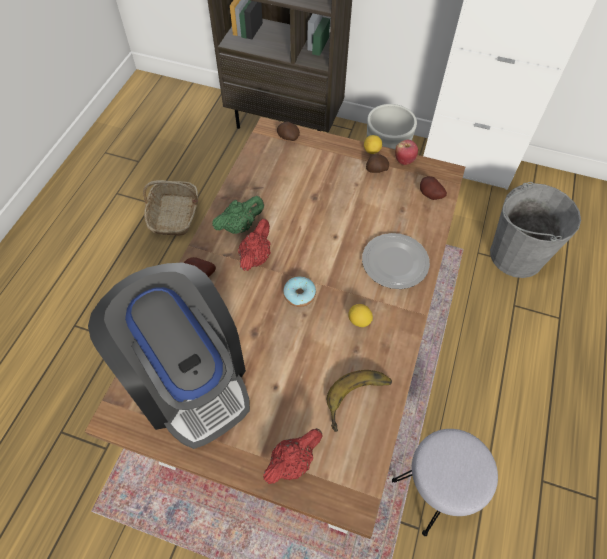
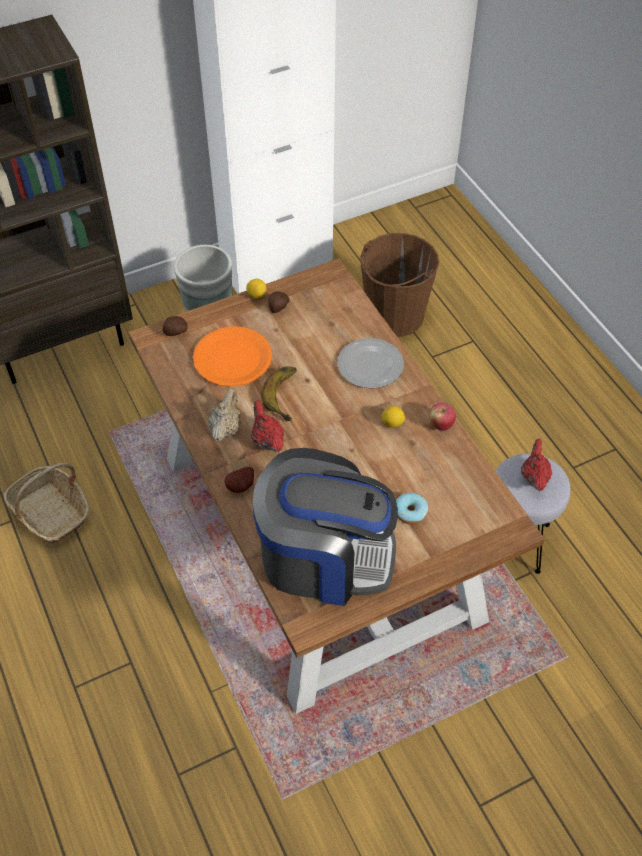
camera: 45 degrees left, 5 degrees down
green teapot [212,196,264,234] -> beige teapot [208,388,241,442]
red teapot [263,428,323,484] -> red teapot moved to [521,439,552,491]
donut [283,277,316,307] -> donut moved to [396,493,428,524]
banana [327,370,392,432] -> banana moved to [261,366,297,421]
apple [395,139,418,165] -> apple moved to [429,402,456,431]
potato [420,176,447,200] -> none
grey bucket [490,182,581,278] -> brown bucket [360,233,439,337]
none -> orange plate [193,326,272,387]

